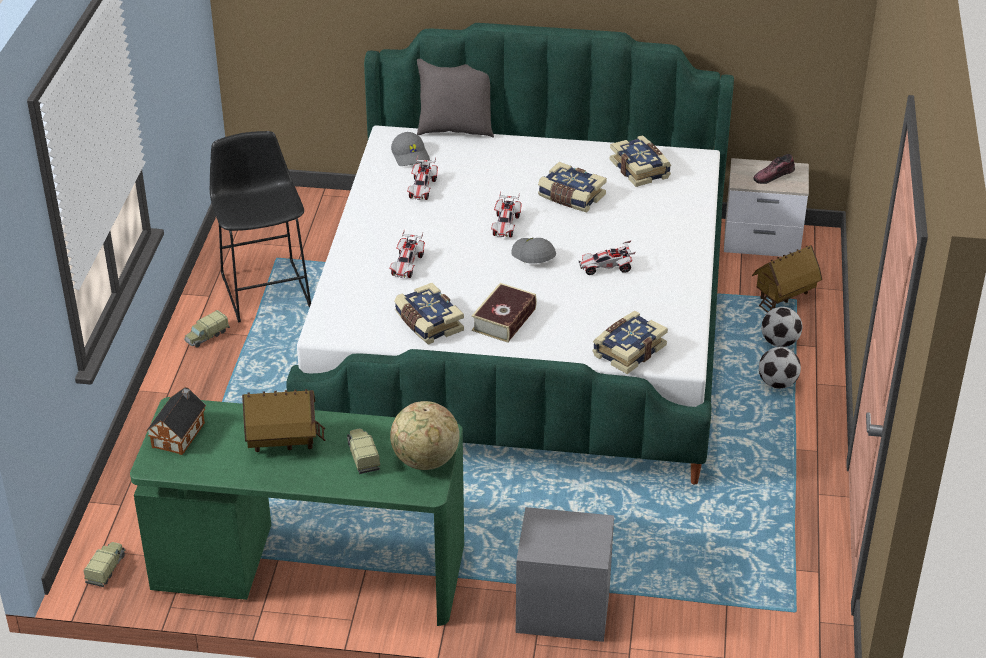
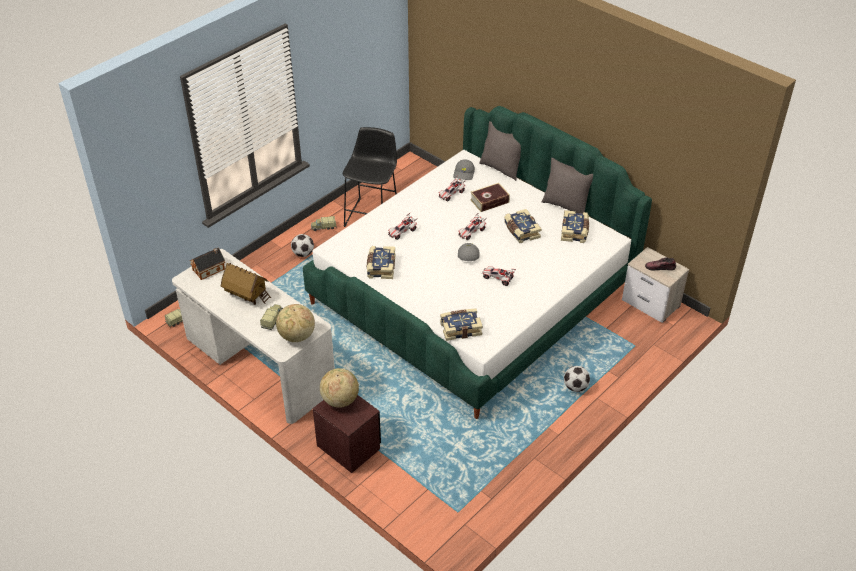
camera: 35 degrees right, 5 degrees up
green desk [130,397,464,626] -> white desk [172,249,335,424]
book [472,283,537,343] -> book moved to [470,183,510,212]
grey nightstand [516,507,614,642] -> brown nightstand [313,395,381,473]
toy house [752,245,822,313] -> none
football [761,307,802,347] -> football moved to [291,234,314,257]
none -> globe [320,368,359,408]
none -> grey pillow [542,158,593,213]

